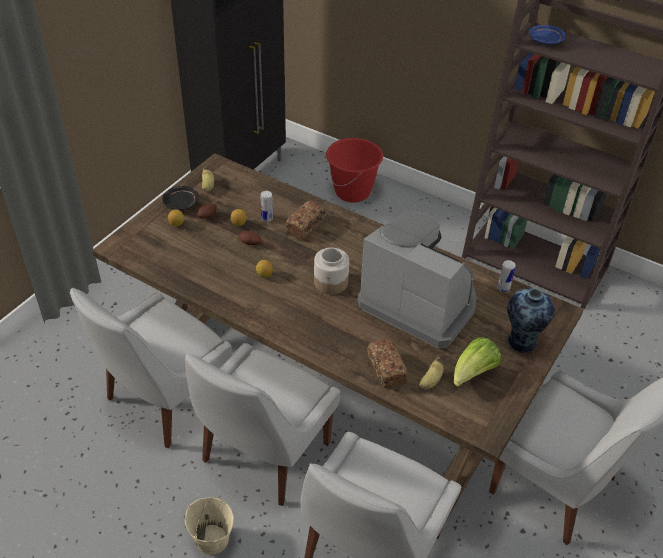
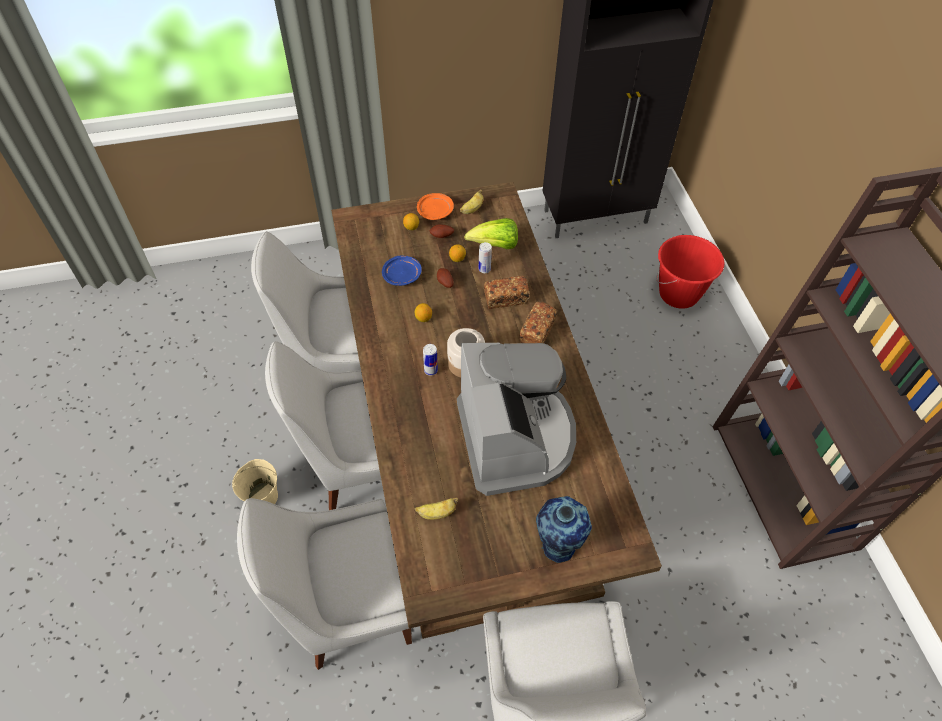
camera: 45 degrees right, 10 degrees up
black plate [162,186,199,210] -> orange plate [417,193,454,220]
bread [367,339,408,388] -> bread moved to [519,301,557,343]
lettuce [453,337,501,387] -> lettuce moved to [464,218,518,249]
can [498,260,516,292] -> can moved to [423,344,438,376]
blue plate [529,25,566,45] -> blue plate moved to [382,256,422,286]

